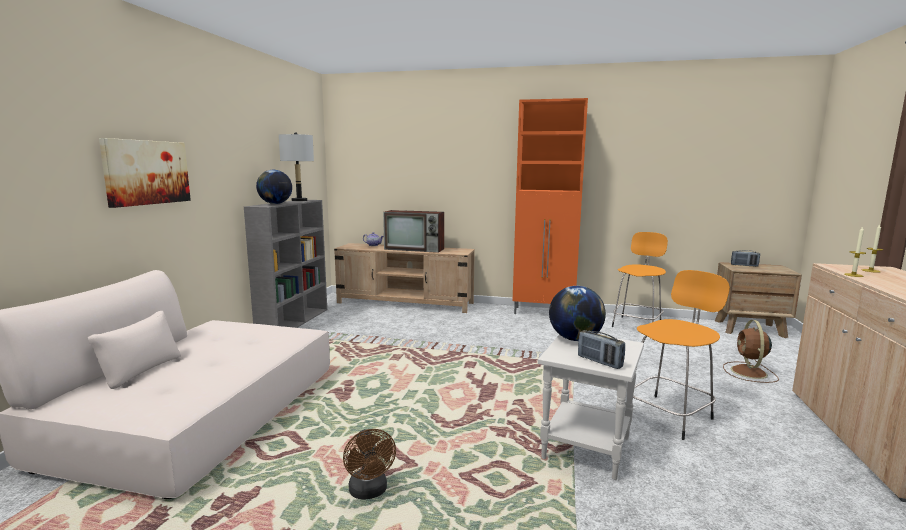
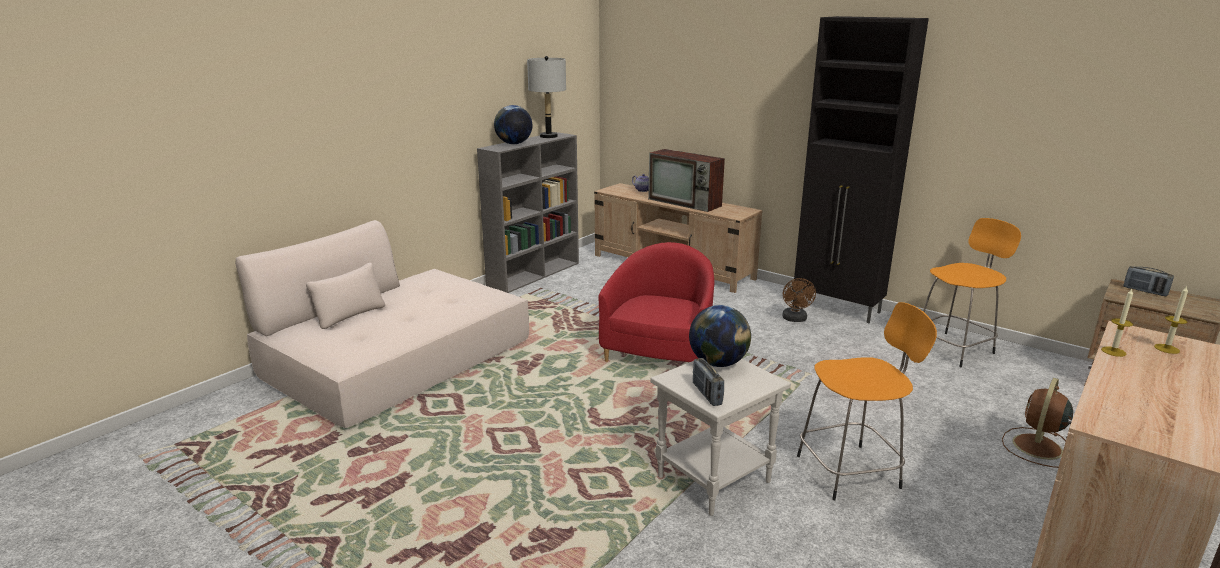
camera: 25 degrees right, 10 degrees up
picture [99,138,191,208] -> none
brown fan [343,429,396,499] -> brown fan moved to [782,278,816,322]
orange cabinet [513,98,588,314] -> black cabinet [794,16,929,323]
none -> red armchair [598,242,714,362]

